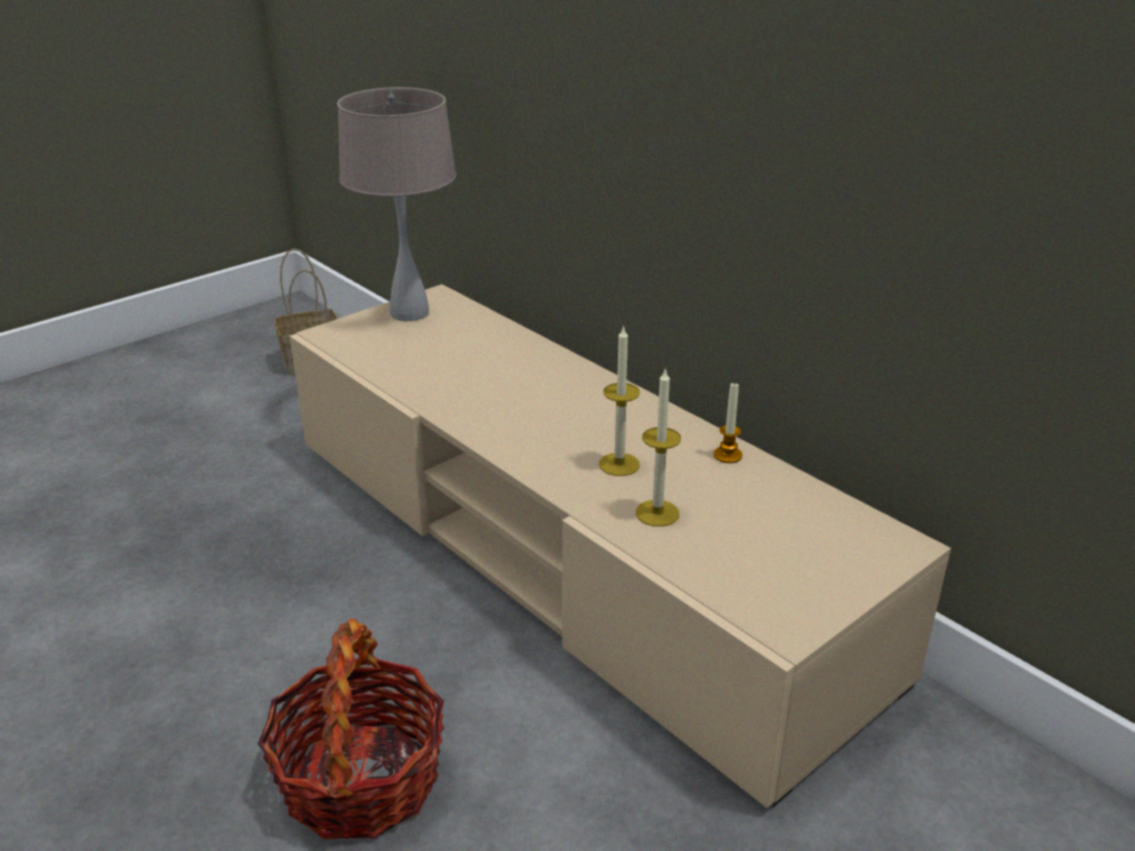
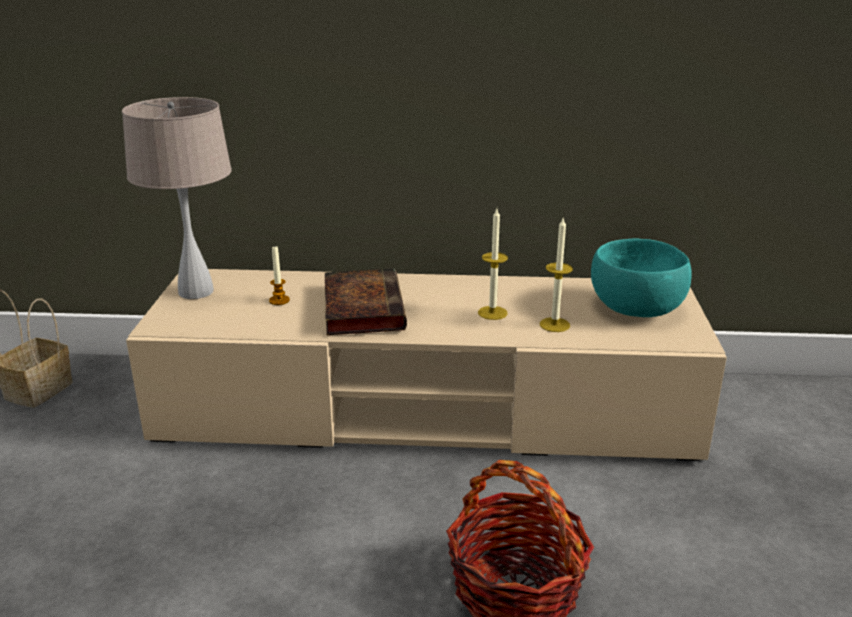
camera: 45 degrees left, 5 degrees down
candle [714,382,742,463] -> candle moved to [269,245,290,305]
none -> book [325,268,407,335]
none -> turquoise bowl [591,239,691,317]

